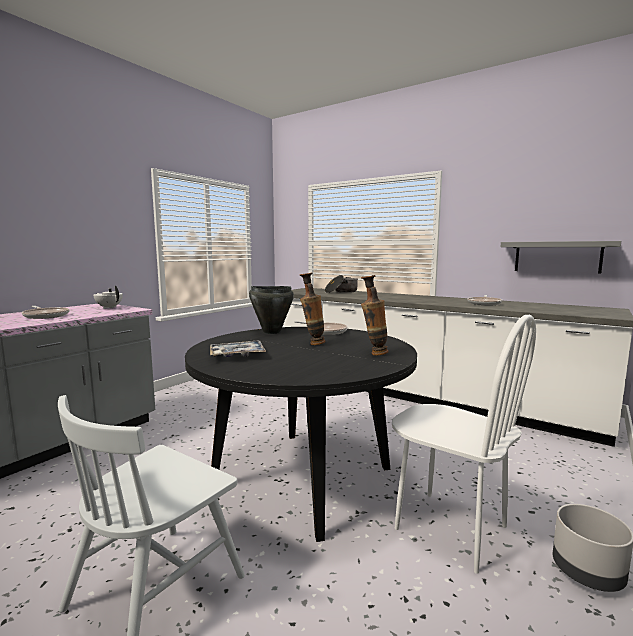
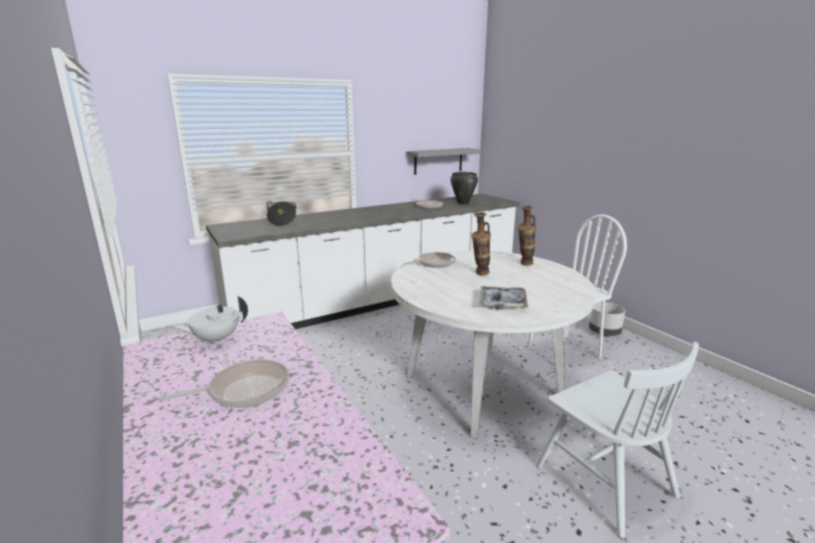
camera: 65 degrees left, 10 degrees up
black dining table [185,327,417,542] -> white dining table [391,251,596,439]
black cooking pot [249,286,294,334] -> black cooking pot moved to [450,172,478,204]

